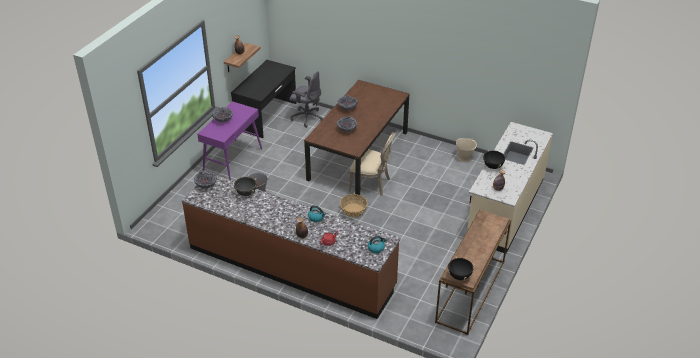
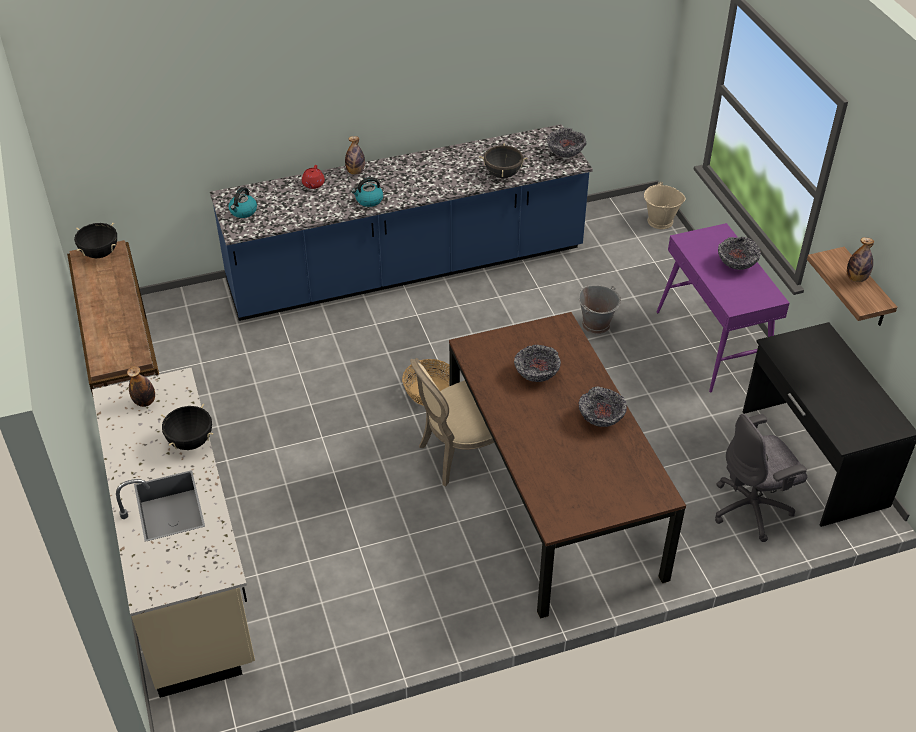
camera: 135 degrees right, 5 degrees up
brown counter [182,175,401,319] -> blue counter [210,124,593,321]
beige bucket [456,138,477,162] -> beige bucket moved to [644,182,686,229]

